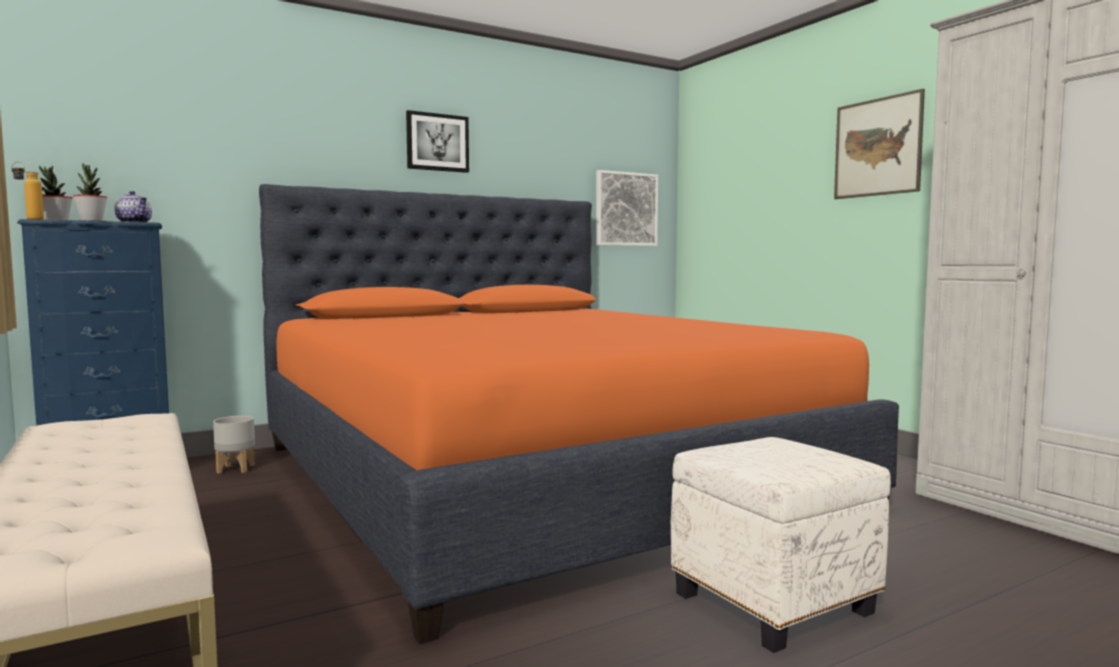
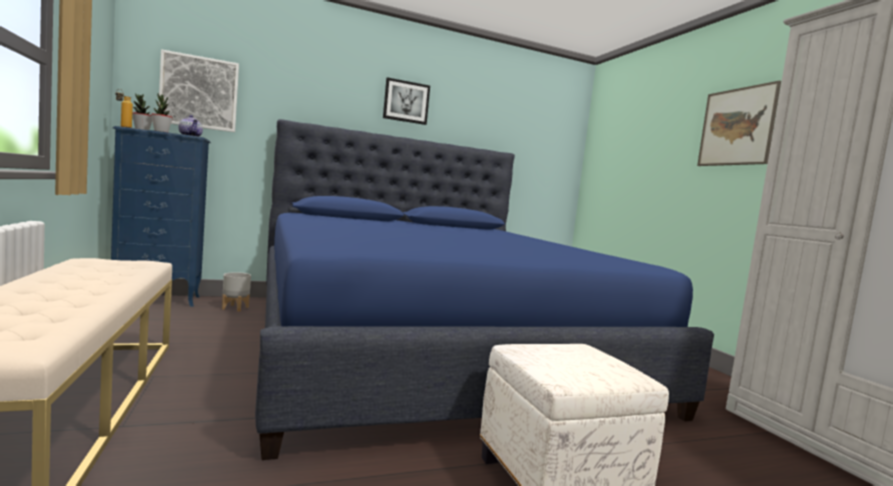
camera: 10 degrees right, 0 degrees up
orange bed [259,184,899,644] -> blue bed [255,119,714,460]
picture [596,170,658,246] -> picture moved to [159,49,239,132]

